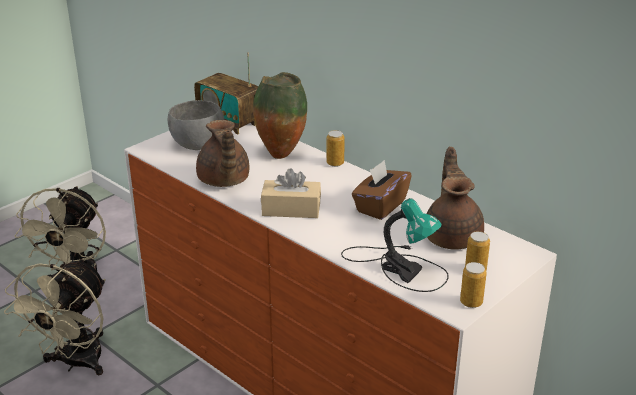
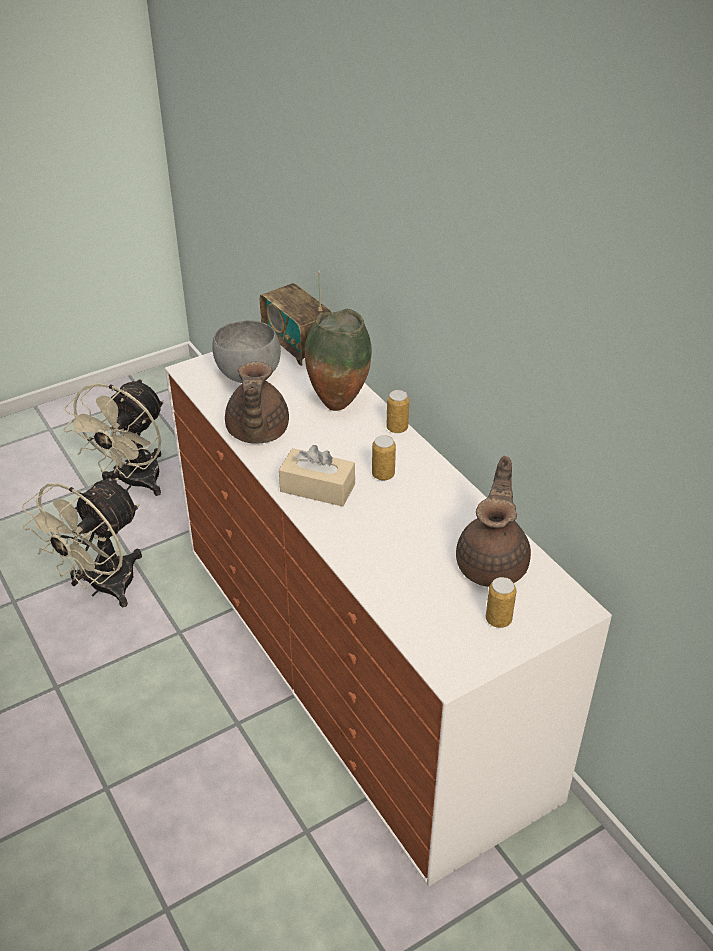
camera: 15 degrees right, 10 degrees up
table lamp [341,198,449,292] -> none
brown tissue box [352,160,412,220] -> none
can [460,262,487,308] -> can moved to [372,435,396,480]

